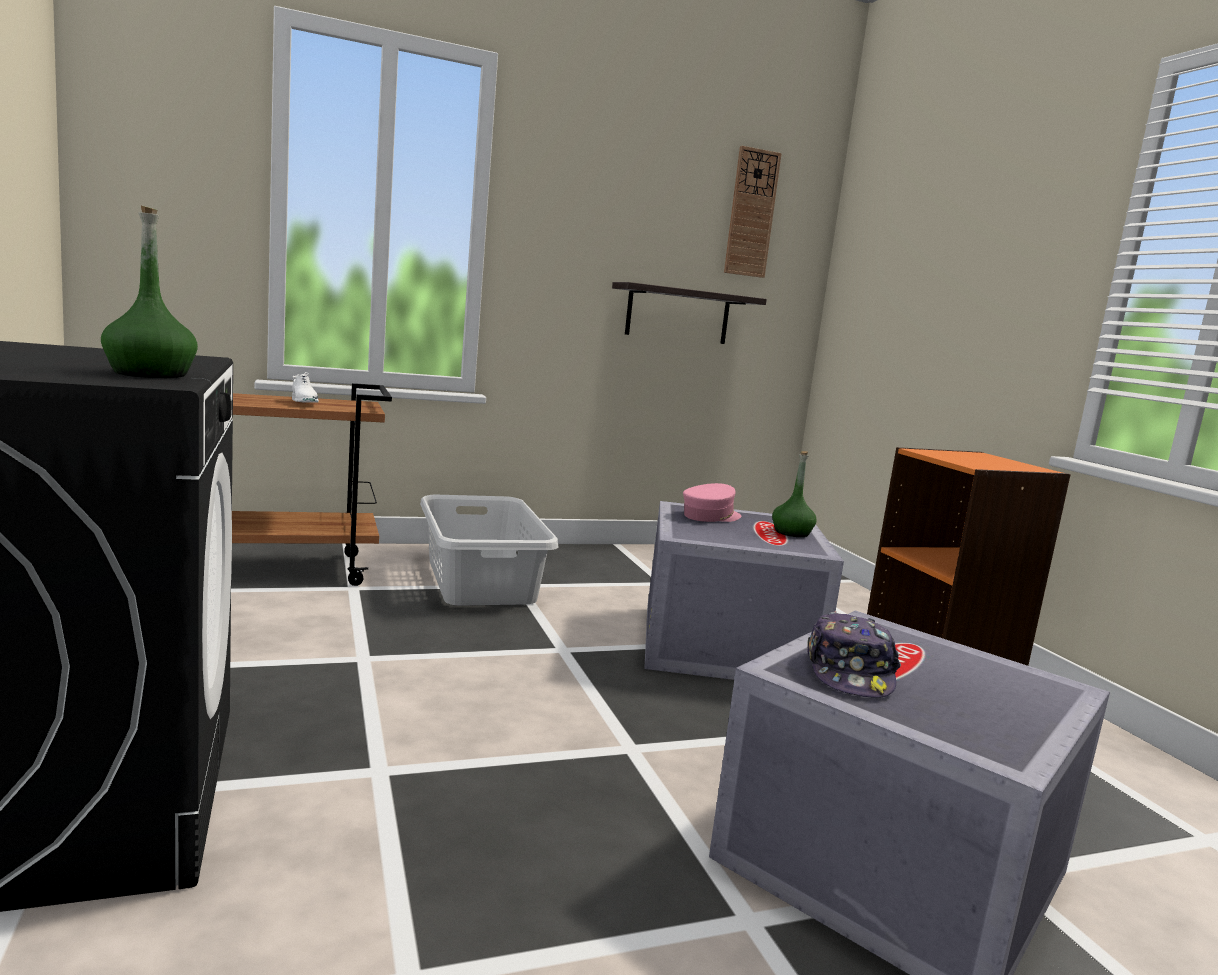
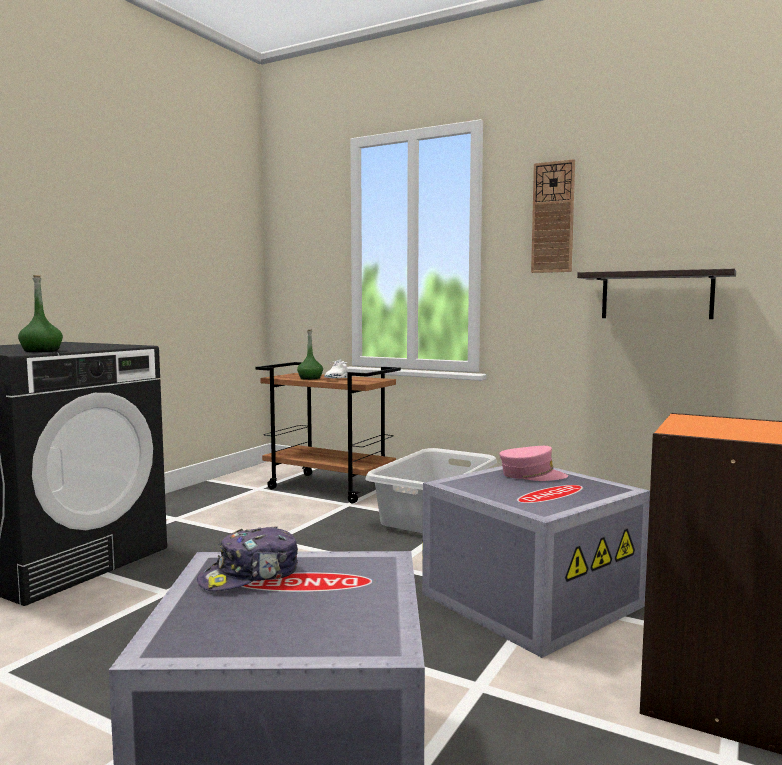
camera: 50 degrees right, 5 degrees down
wall clock [724,146,782,278] -> wall clock moved to [531,159,575,273]
green bottle [772,451,816,537] -> green bottle moved to [297,329,323,380]

